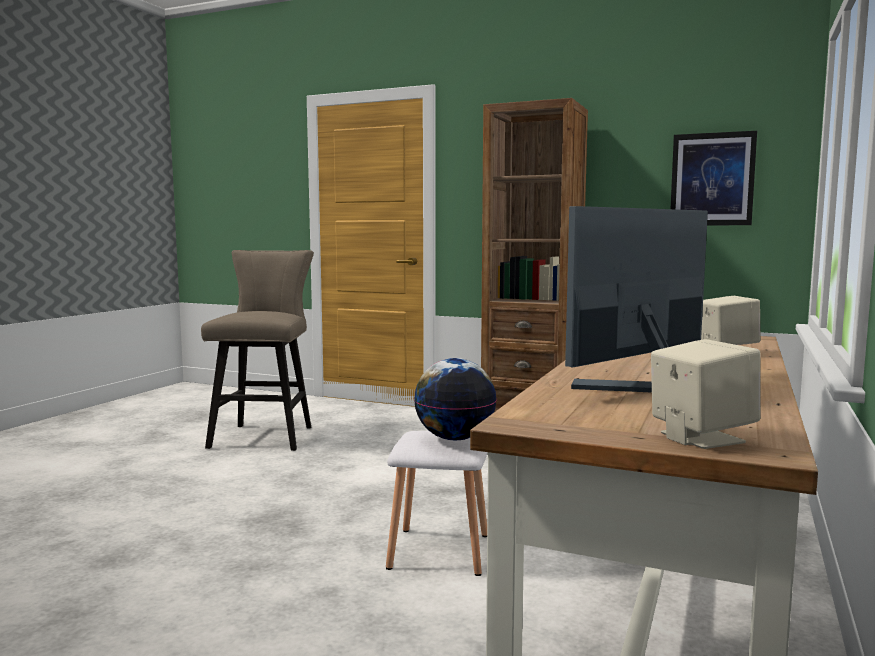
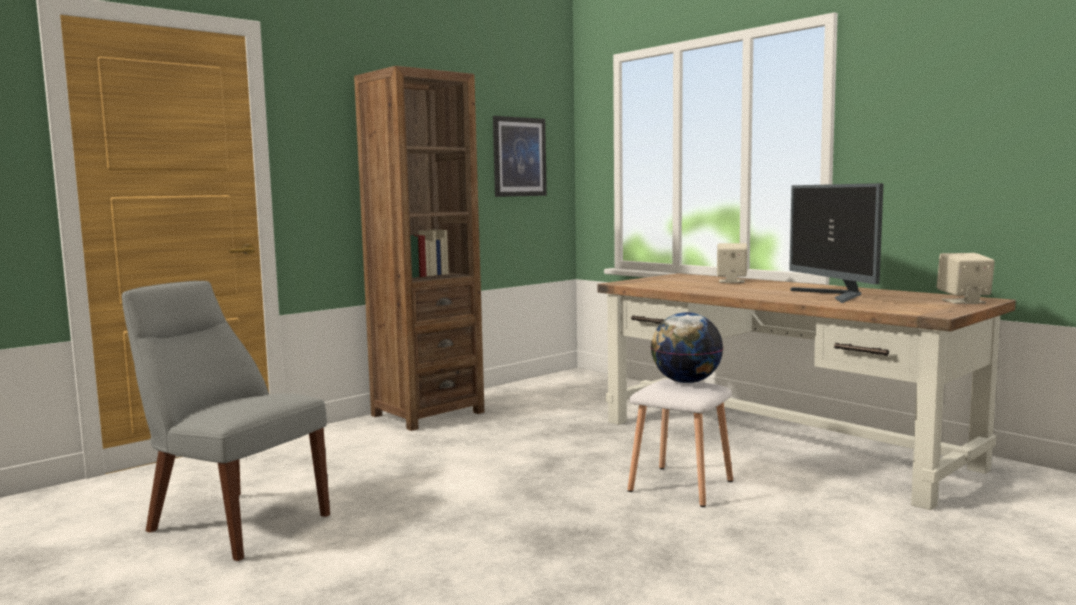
camera: 65 degrees left, 0 degrees up
beige stool [201,250,314,451] -> grey chair [122,281,330,561]

